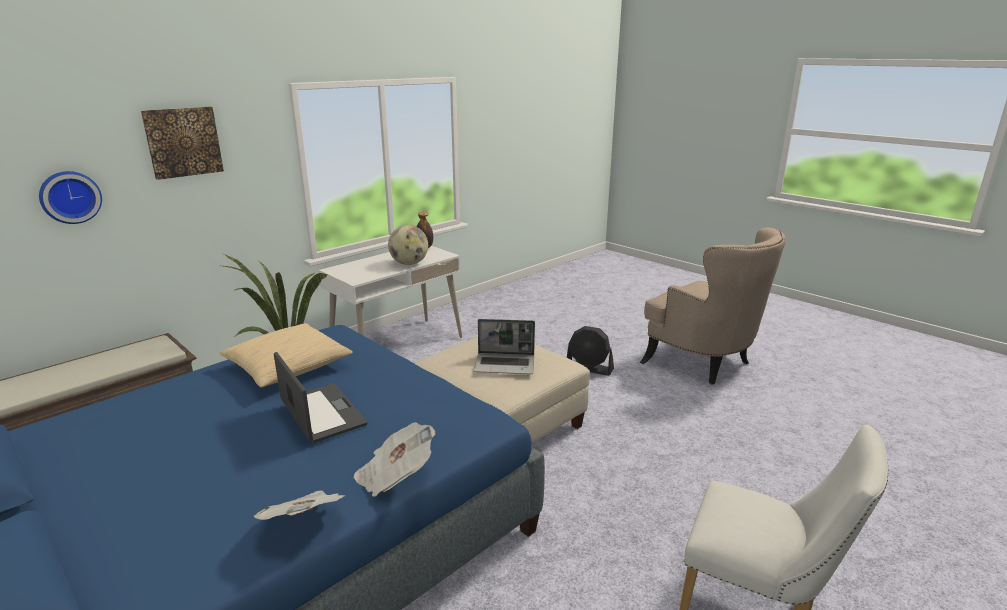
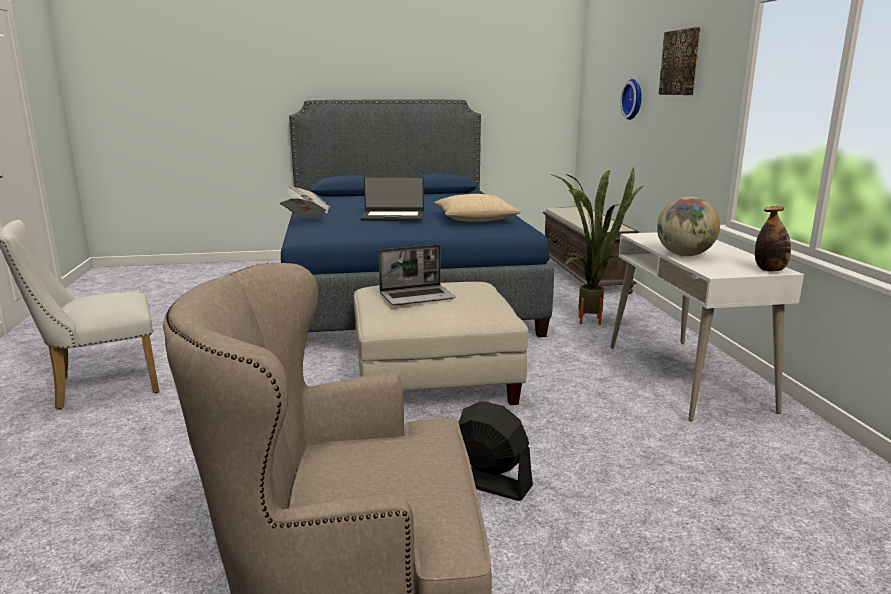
camera: 125 degrees right, 5 degrees down
laptop [474,319,535,374] -> laptop turned 150 degrees counterclockwise [379,245,455,306]
black fan [567,326,614,376] -> black fan turned 60 degrees clockwise [458,401,533,501]

